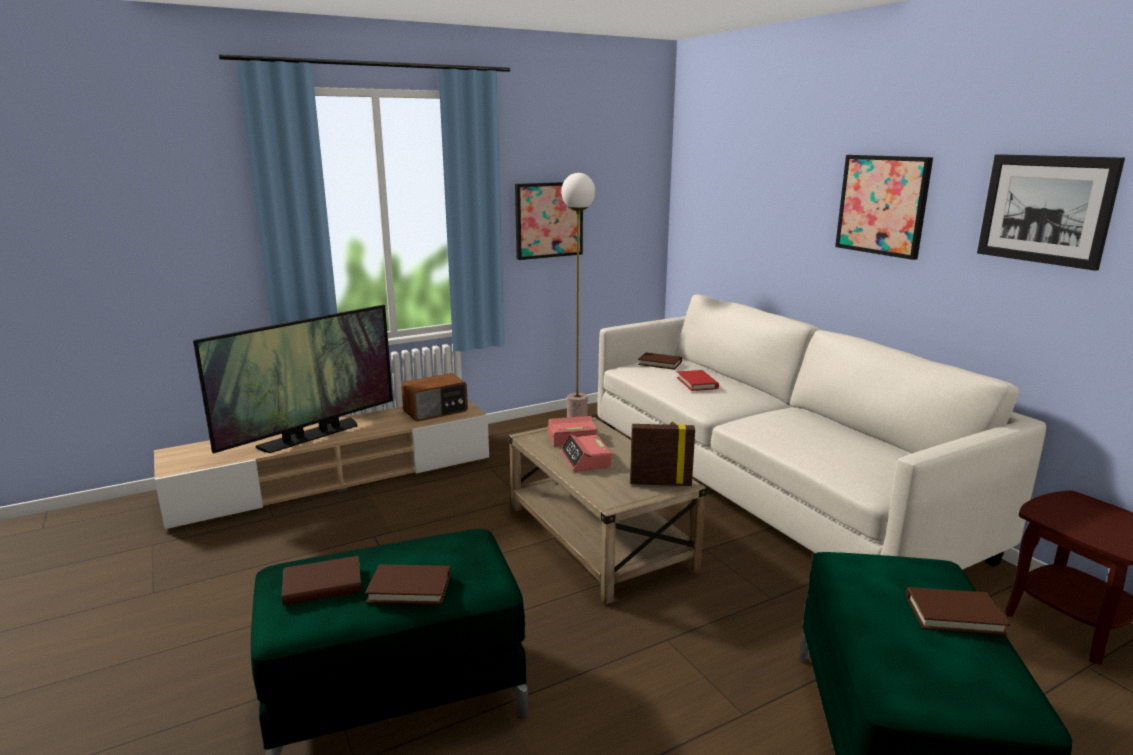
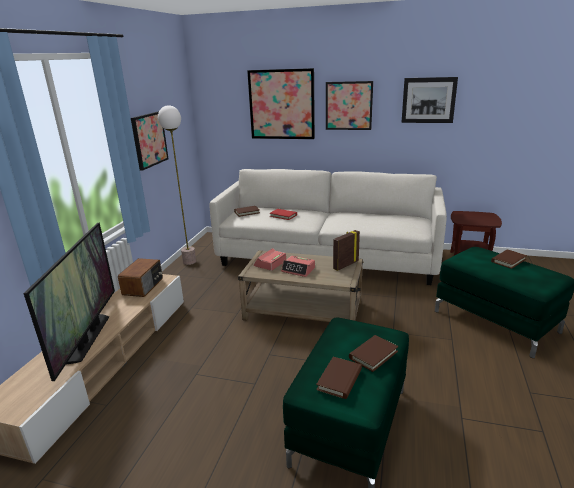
camera: 45 degrees left, 5 degrees up
none -> picture [247,68,315,139]

